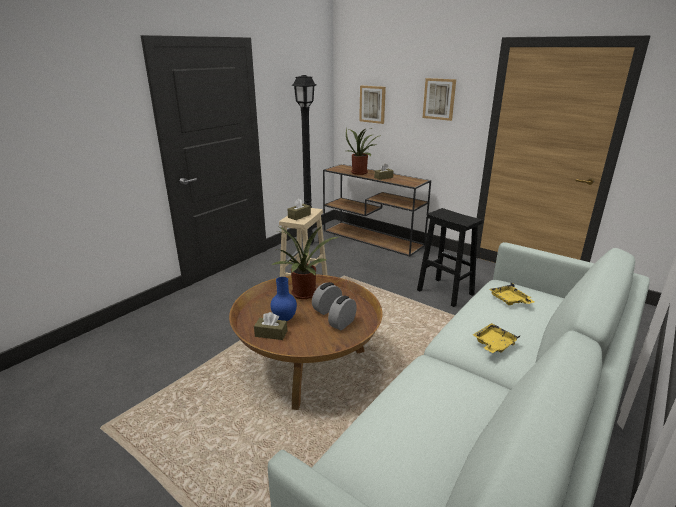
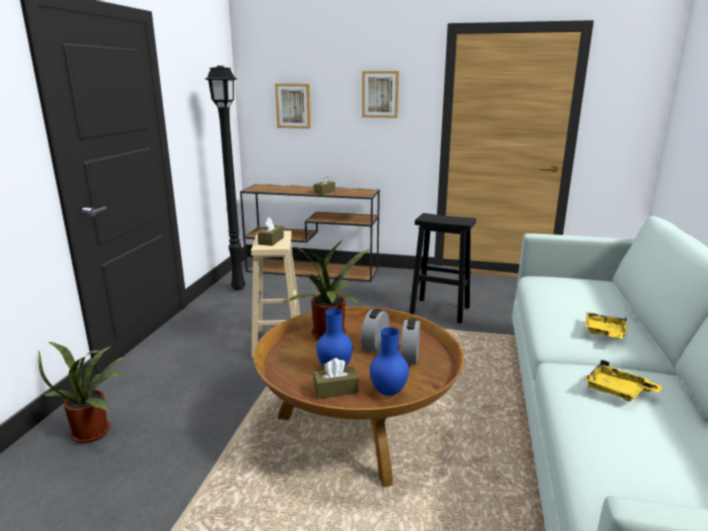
camera: 25 degrees left, 5 degrees down
potted plant [346,128,381,175] -> potted plant moved to [38,341,127,443]
yellow tray [489,283,534,305] -> yellow tray moved to [584,360,663,402]
none -> blue vase [370,327,409,396]

